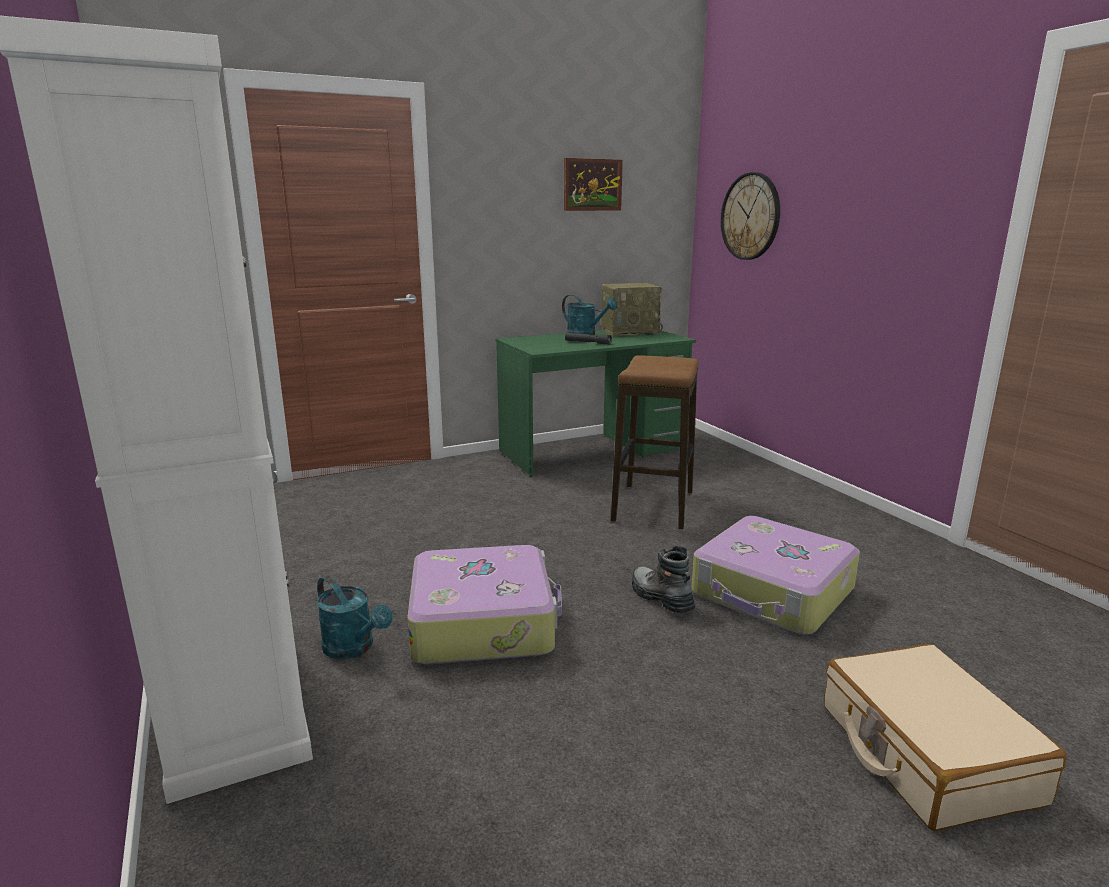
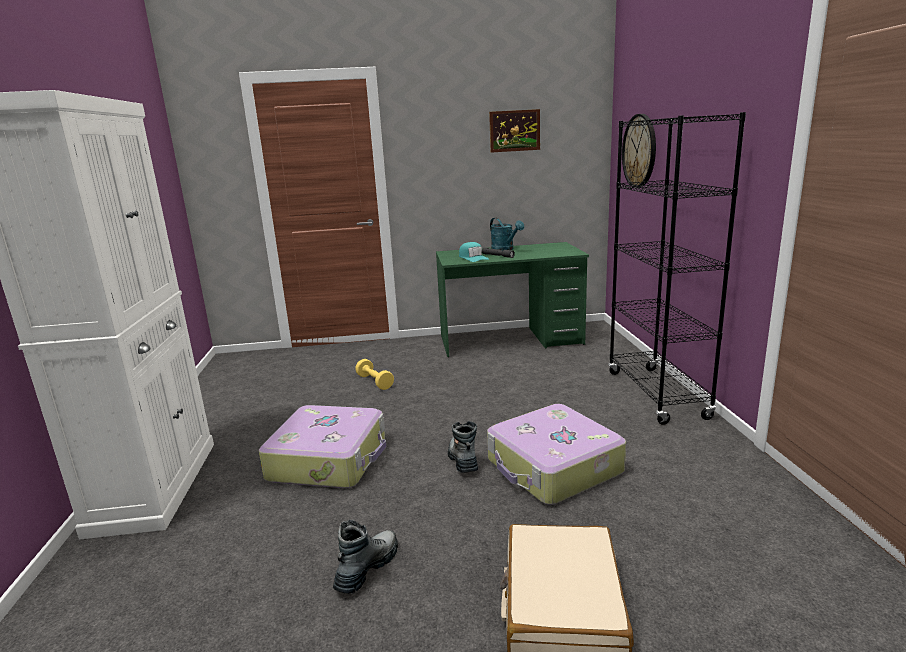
camera: 20 degrees right, 0 degrees up
turquoise watering can [317,576,393,659] -> none
radio [601,283,663,337] -> none
stool [611,356,699,530] -> none
none -> boot [333,519,398,594]
none -> yellow dumbbell [355,359,394,390]
none -> turquoise cap [459,242,489,262]
none -> black bookcase [608,112,746,425]

